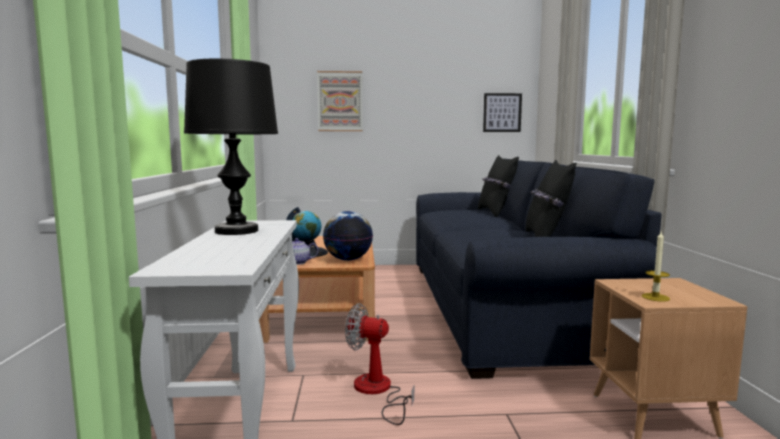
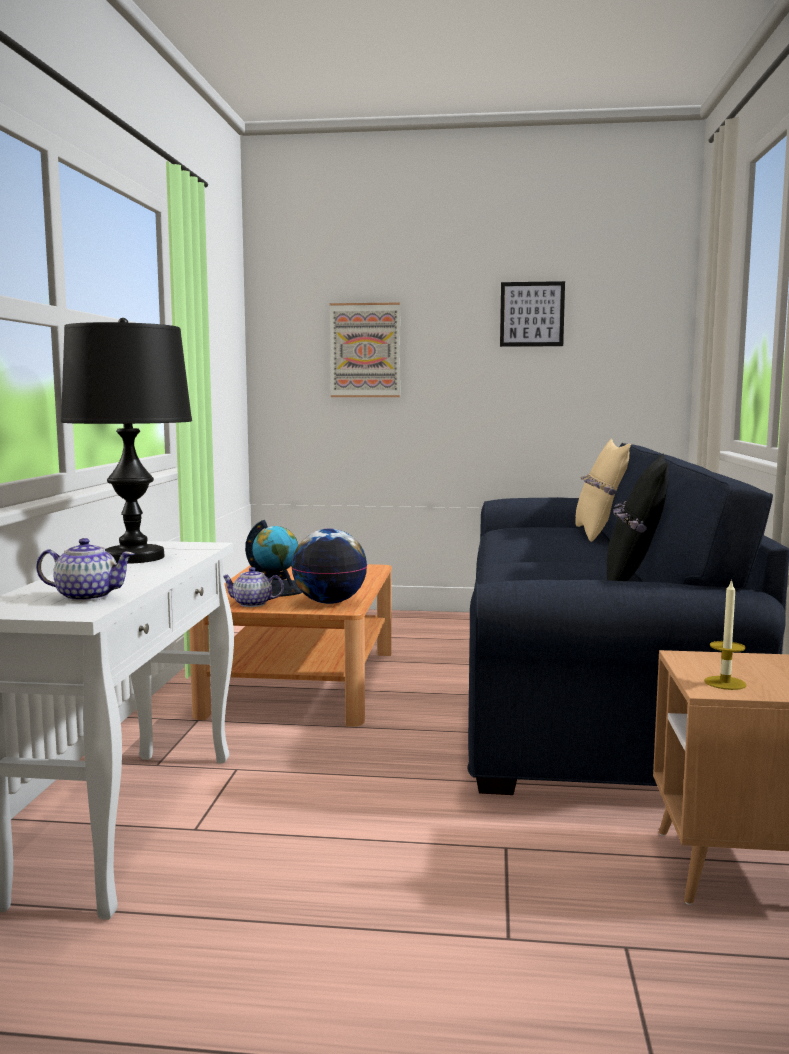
camera: 10 degrees right, 0 degrees up
fan [345,303,414,425] -> none
black pillow [478,155,519,217] -> beige pillow [575,439,631,542]
picture [483,93,522,132] -> picture moved to [500,281,565,347]
none -> teapot [36,538,134,602]

